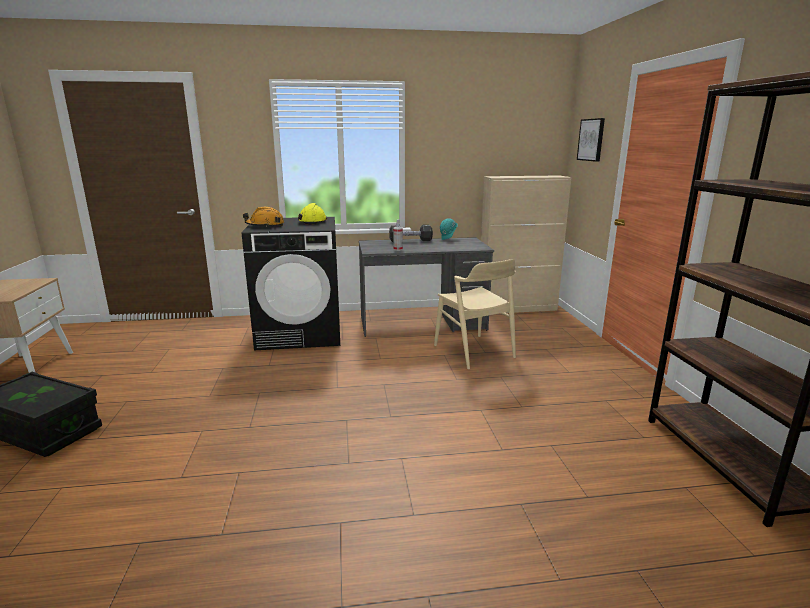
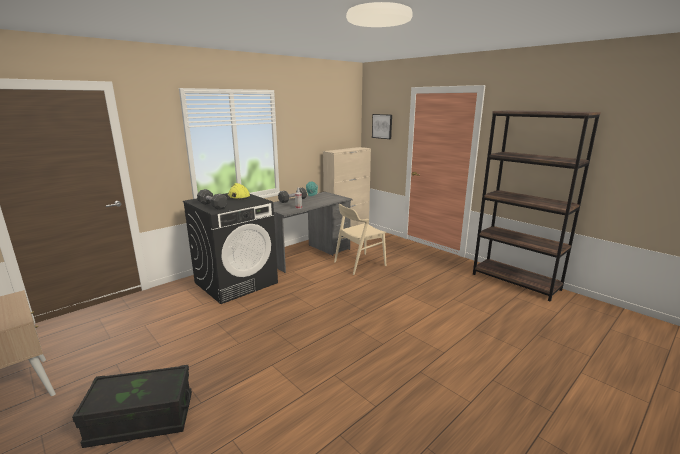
camera: 35 degrees left, 0 degrees up
orange hard hat [243,207,284,227] -> black dumbbell [197,189,228,210]
beige chair [434,259,516,369] -> beige chair turned 120 degrees clockwise [334,204,386,275]

